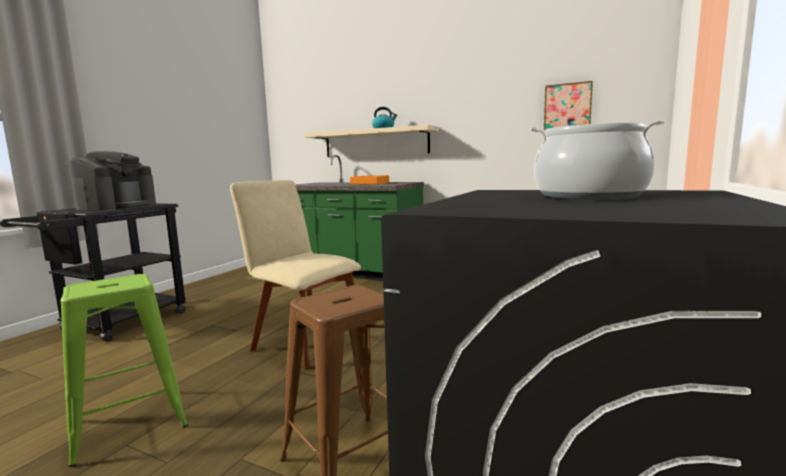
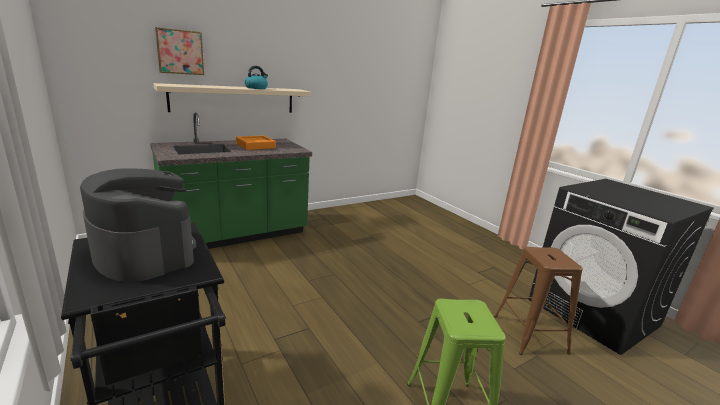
camera: 60 degrees left, 10 degrees up
beige chair [230,180,361,369] -> none
cooking pot [530,120,665,200] -> none
picture [544,81,593,130] -> picture moved to [155,27,204,75]

